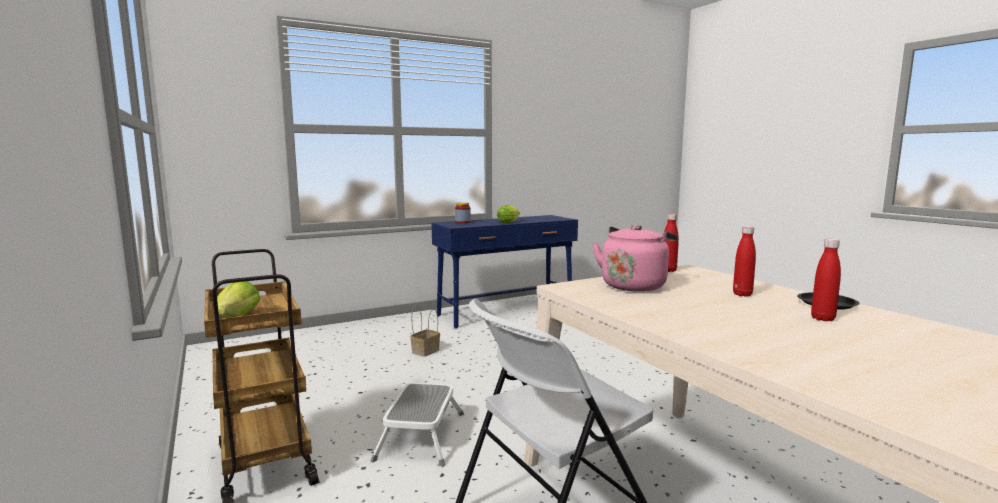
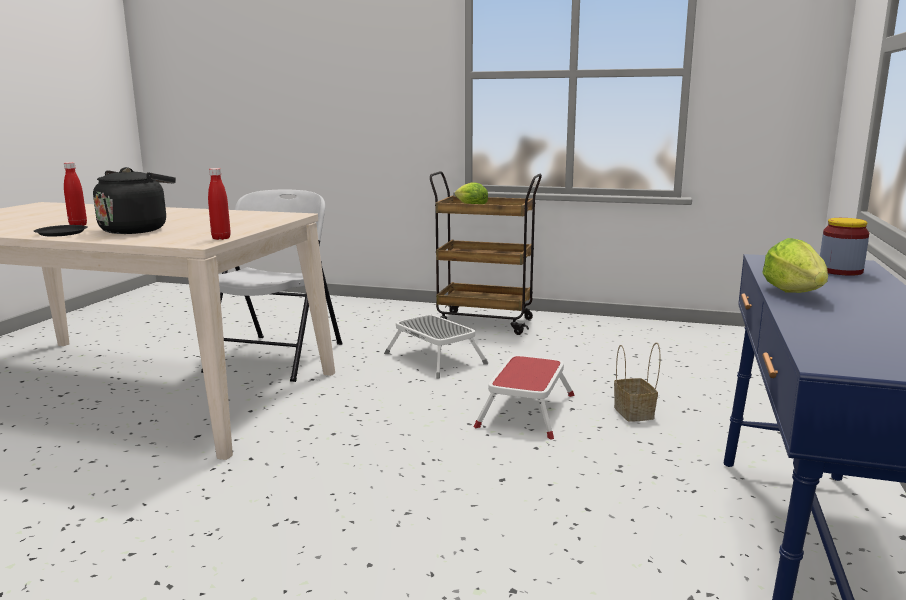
camera: 135 degrees right, 5 degrees up
pink kettle [592,225,677,292] -> none
red bottle [733,226,756,297] -> black kettle [93,167,176,234]
none -> red step ladder [474,355,575,440]

